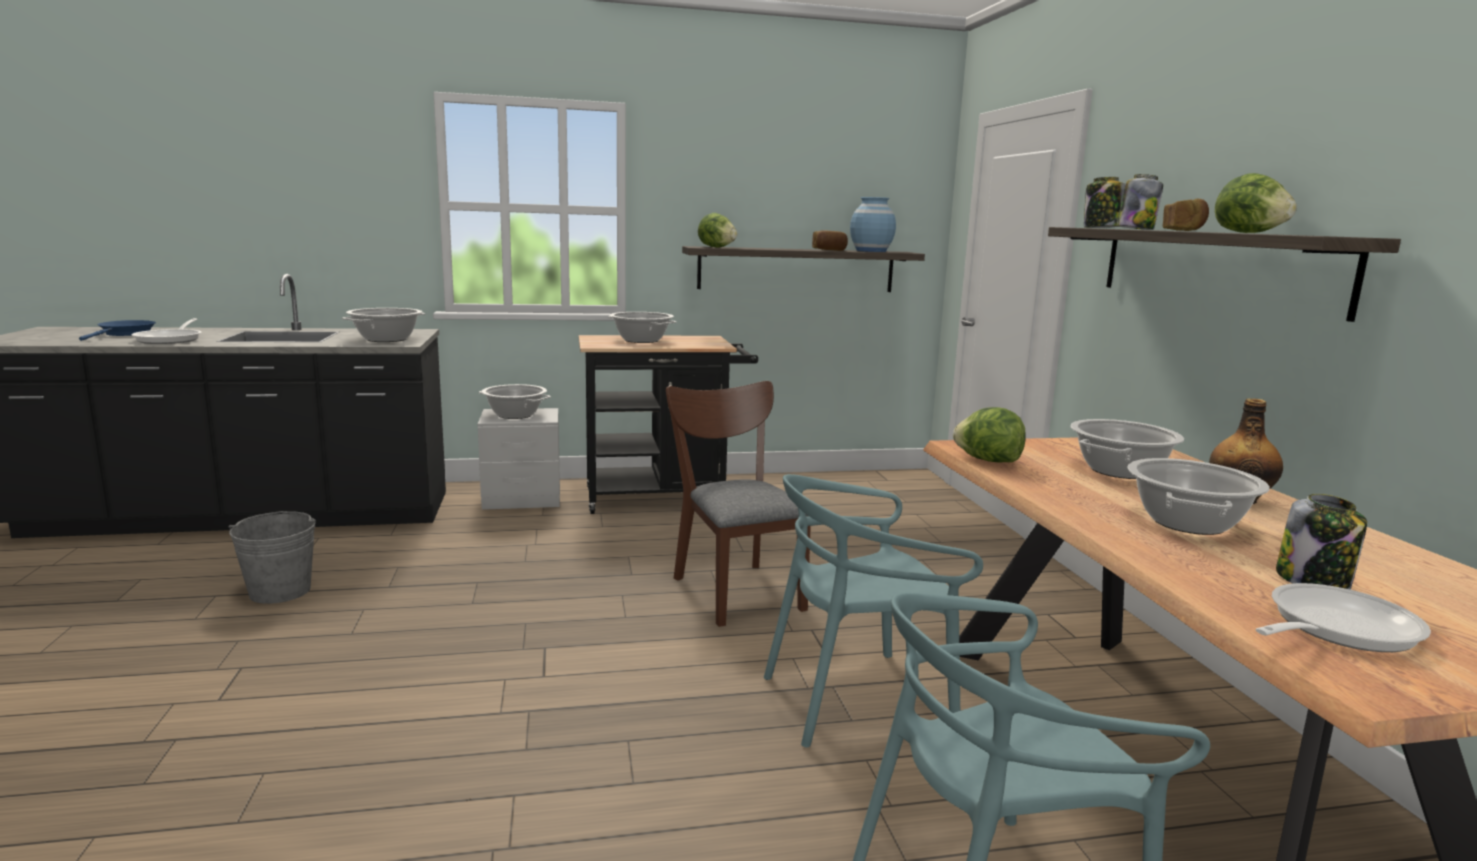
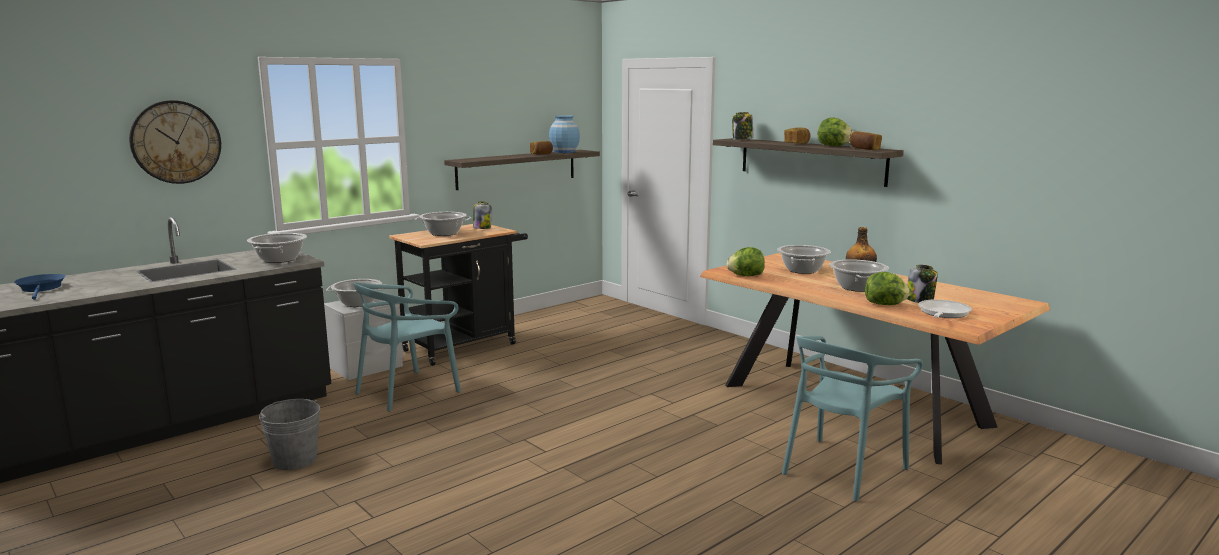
camera: 30 degrees left, 0 degrees up
frying pan [132,318,201,344] -> none
brown chair [666,381,811,627] -> none
lettuce [698,213,737,247] -> lettuce moved to [865,272,910,305]
turquoise chair [764,474,983,748] -> turquoise chair moved to [353,282,461,412]
jar [1117,174,1163,230] -> jar moved to [473,202,491,229]
none -> wall clock [129,100,221,184]
none -> bread [849,131,882,150]

